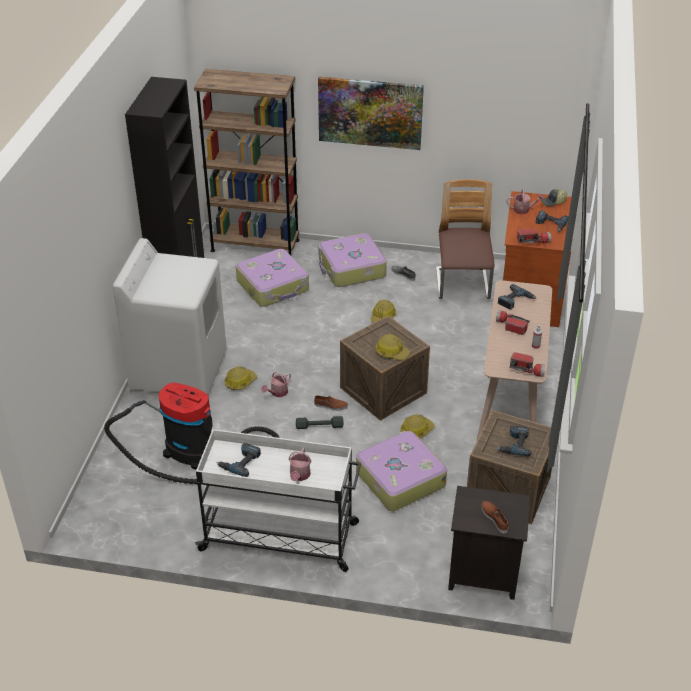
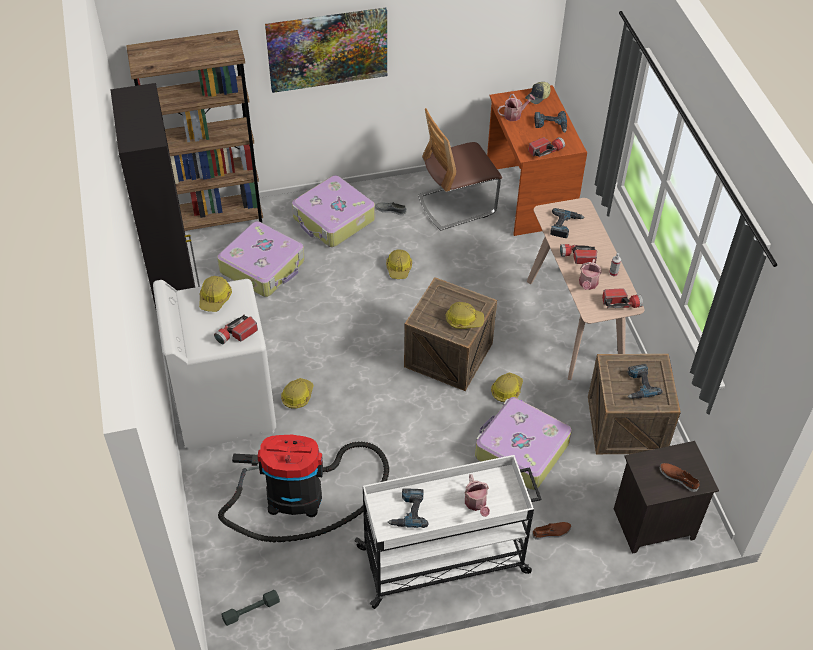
camera: 25 degrees left, 10 degrees up
watering can [261,372,291,397] -> watering can moved to [579,259,602,290]
grey dumbbell [296,416,343,429] -> grey dumbbell moved to [222,590,280,626]
brown shoe [314,395,348,411] -> brown shoe moved to [532,522,571,540]
chair [436,179,494,299] -> chair turned 90 degrees counterclockwise [418,108,502,231]
none -> hard hat [199,276,232,312]
none -> flashlight [214,315,258,344]

